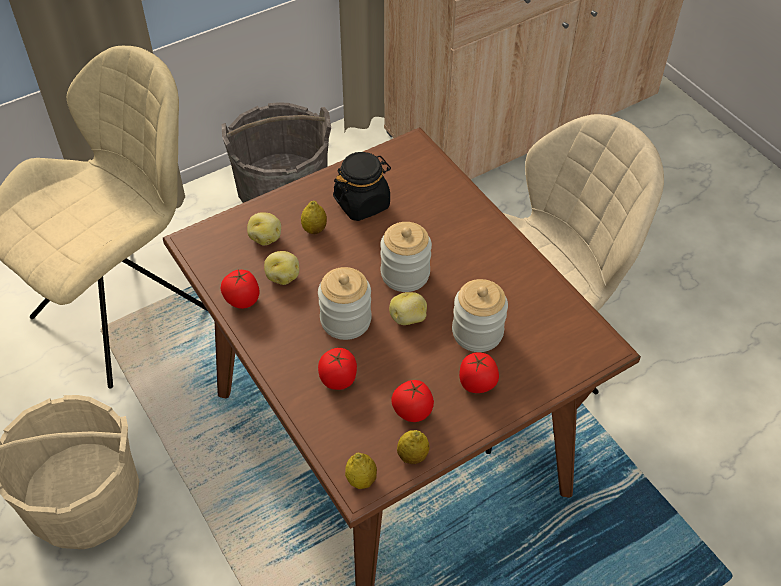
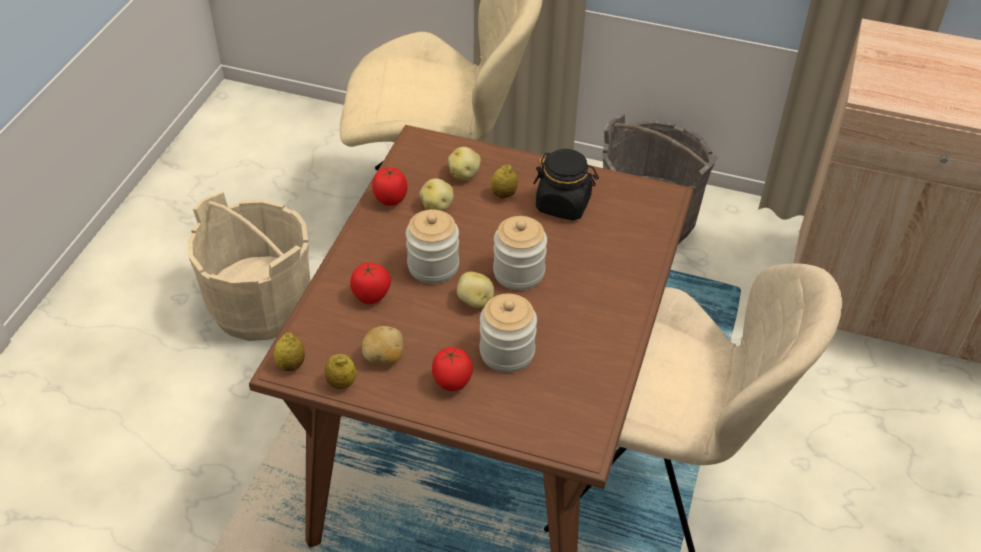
camera: 50 degrees right, 5 degrees down
tomato [391,380,434,422] -> potato [362,326,404,364]

